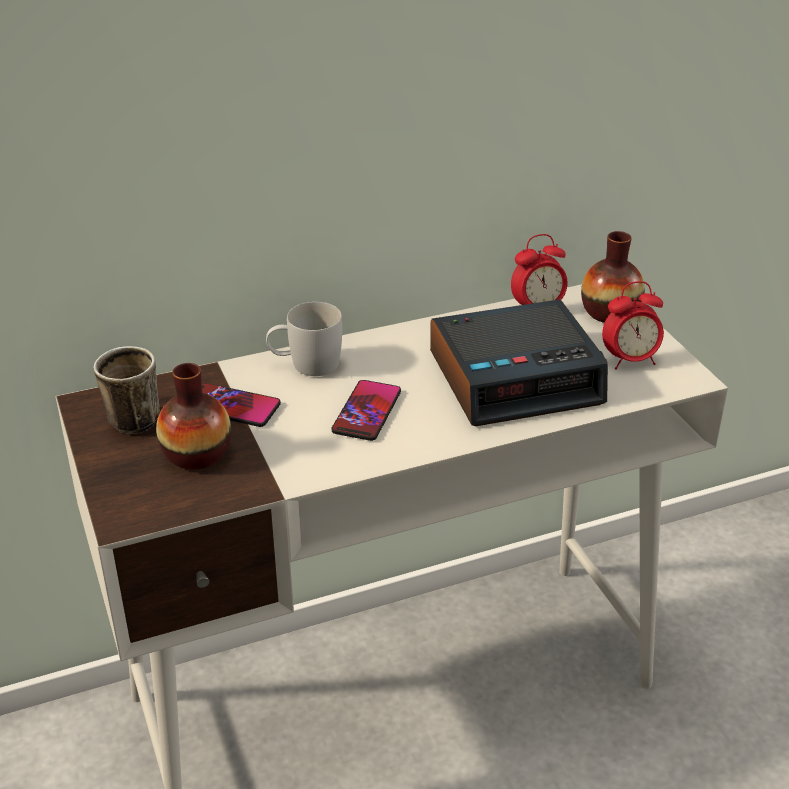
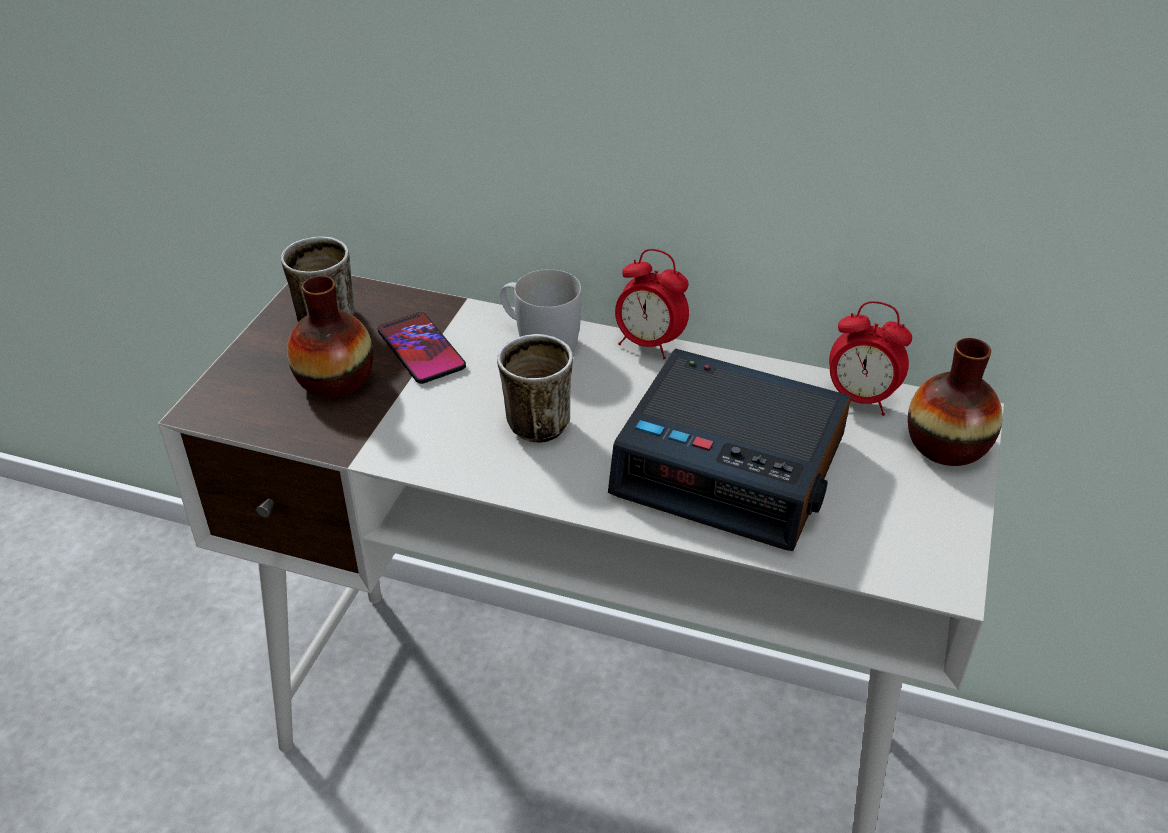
camera: 40 degrees right, 5 degrees up
phone [332,380,401,441] -> mug [497,334,573,443]
alarm clock [602,281,664,370] -> alarm clock moved to [615,249,689,359]

